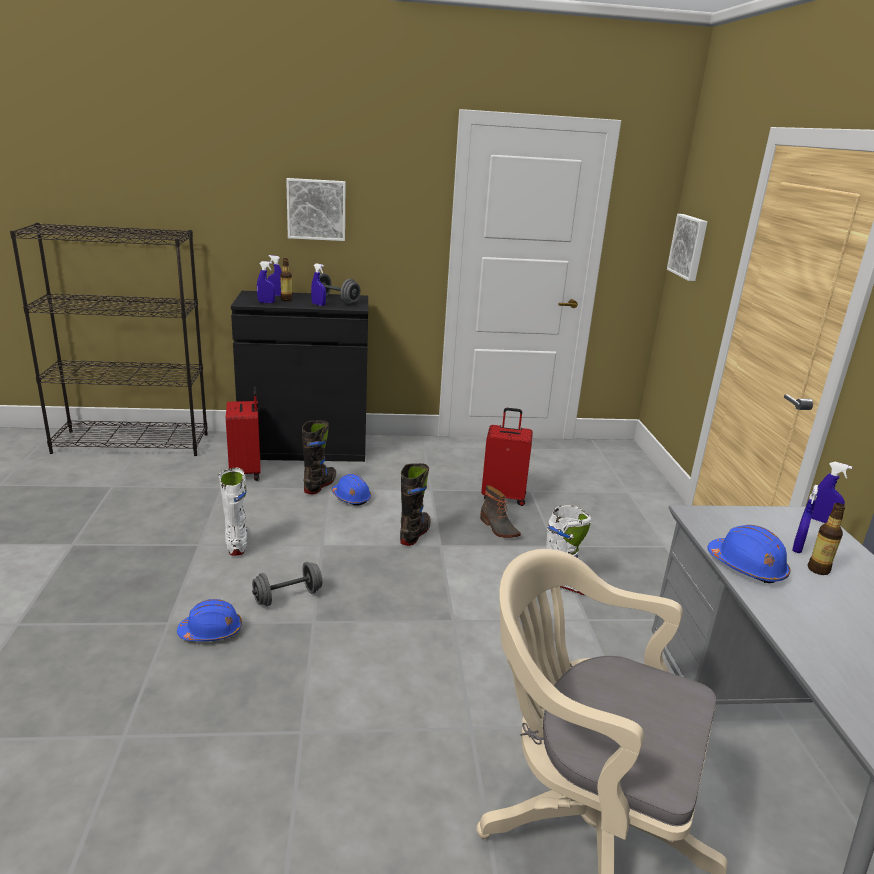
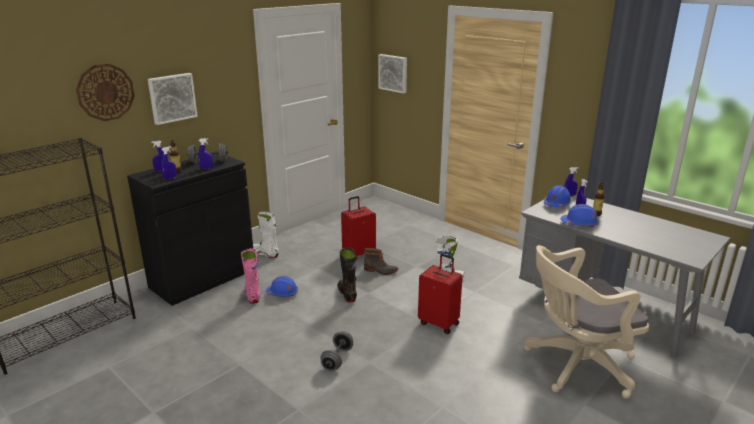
camera: 40 degrees left, 0 degrees up
blue hard hat [177,599,242,641] -> blue hard hat moved to [544,185,572,208]
white boot [219,468,247,556] -> white boot moved to [253,211,279,258]
red suitcase [226,386,260,481] -> red suitcase moved to [418,254,463,334]
black boot [302,421,336,494] -> pink boot [241,248,260,304]
none -> wall clock [76,64,135,121]

